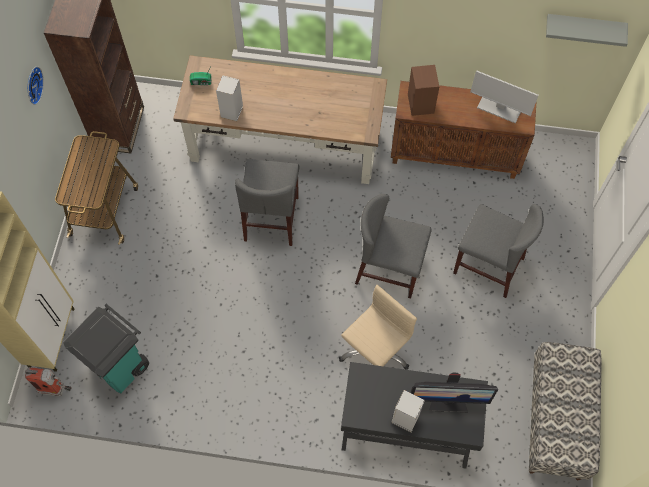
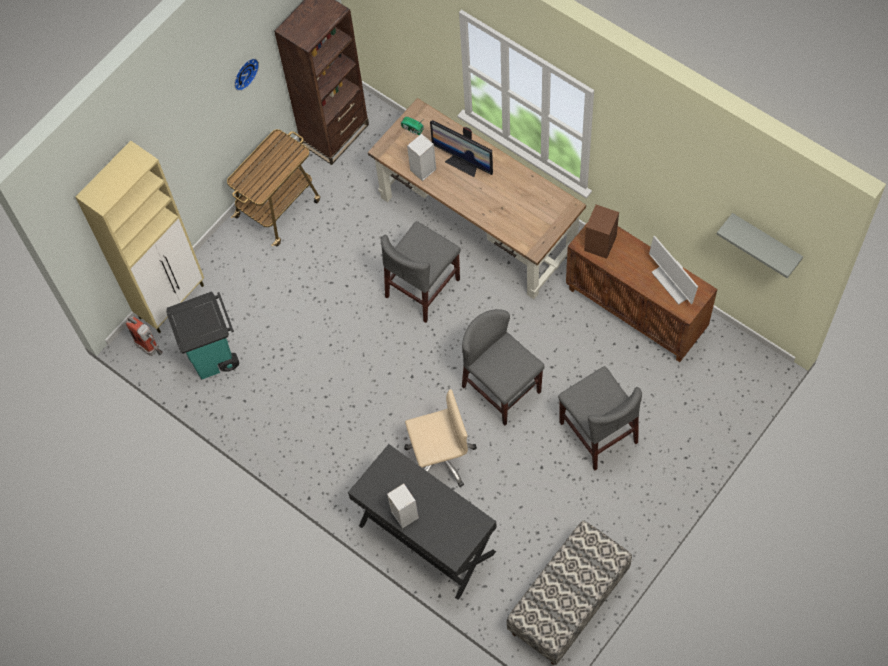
camera: 35 degrees right, 0 degrees up
monitor [411,373,498,412] -> monitor moved to [430,120,493,177]

